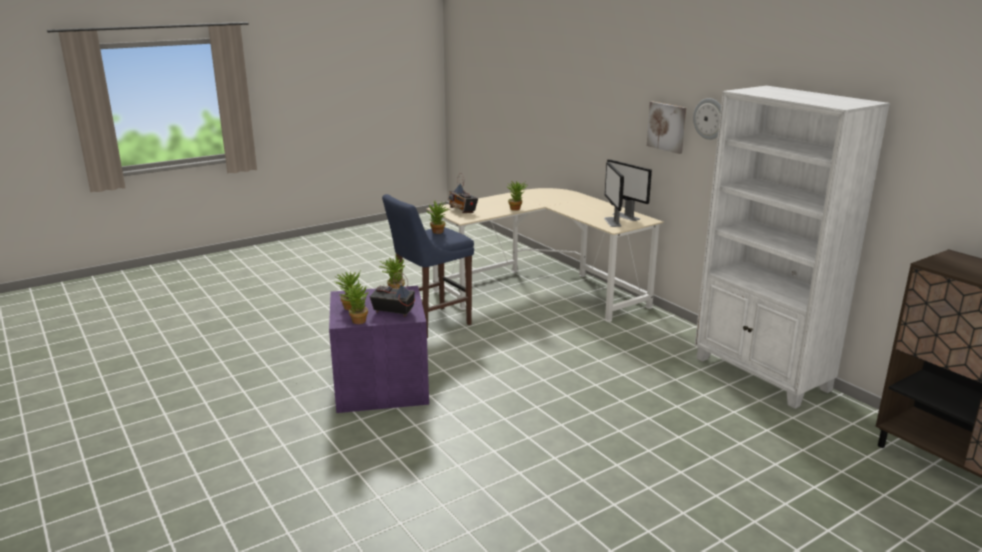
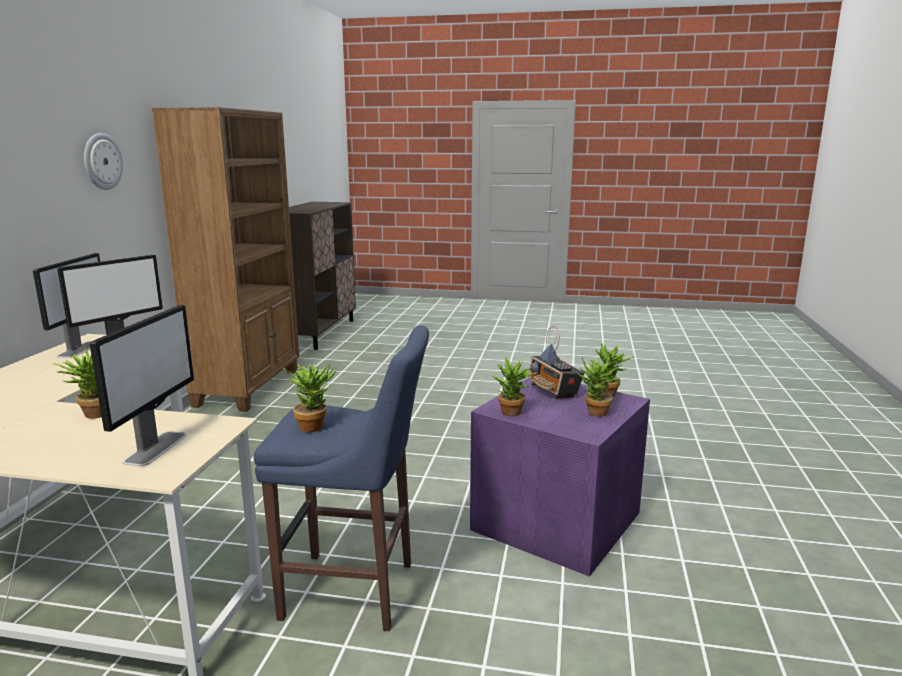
camera: 135 degrees left, 5 degrees down
radio [448,173,478,213] -> monitor [90,305,194,466]
picture [647,101,686,154] -> none
white bookcase [695,86,890,409] -> brown bookcase [152,107,299,412]

